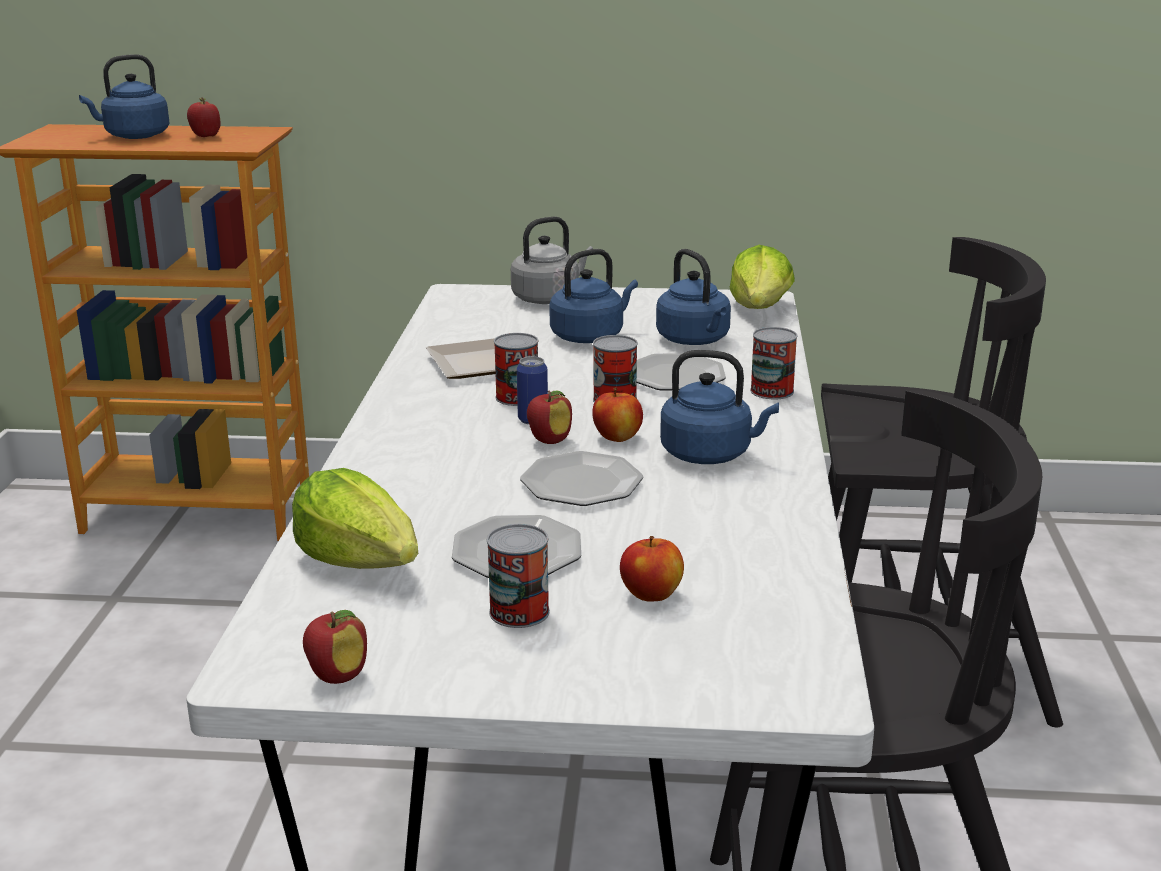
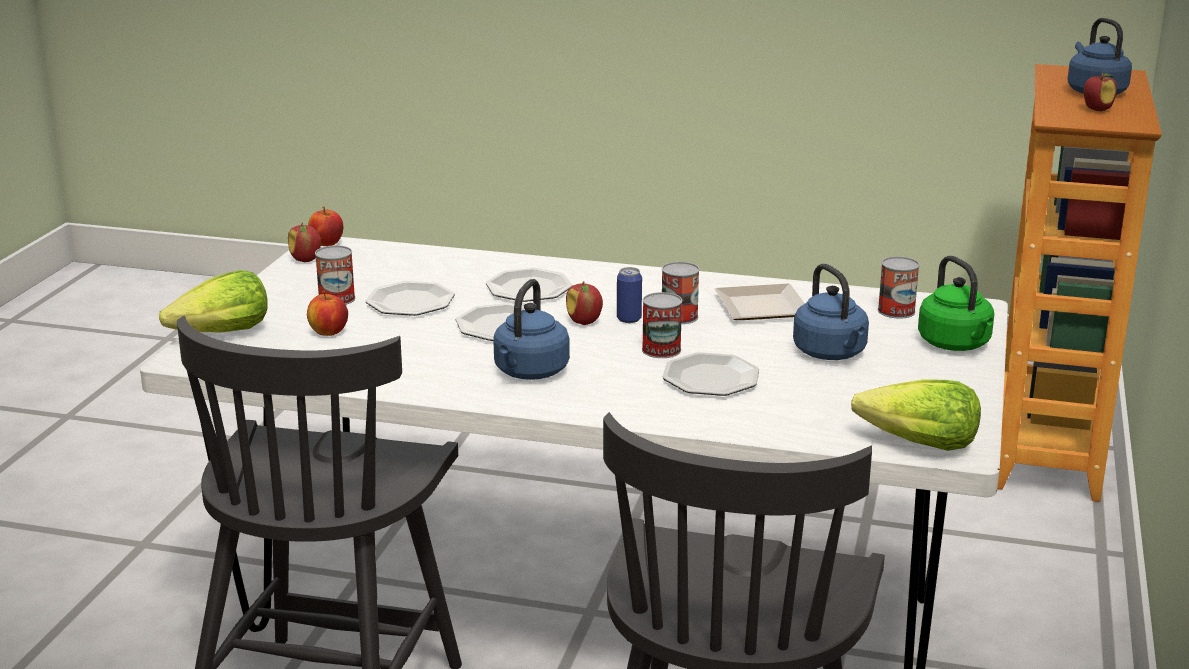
camera: 100 degrees right, 0 degrees up
lettuce [292,468,418,569] -> lettuce moved to [159,270,268,333]
grey kettle [511,217,593,304] -> green kettle [918,256,994,351]
apple [592,388,643,442] -> apple moved to [308,206,343,246]
blue kettle [656,249,731,345] -> none
can [750,327,798,399] -> can moved to [878,256,920,318]
none -> plate [486,268,573,302]

